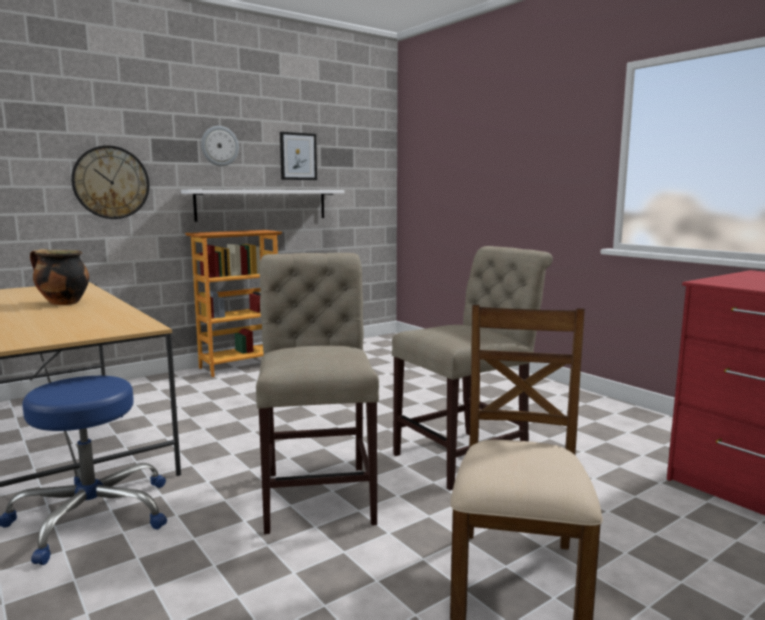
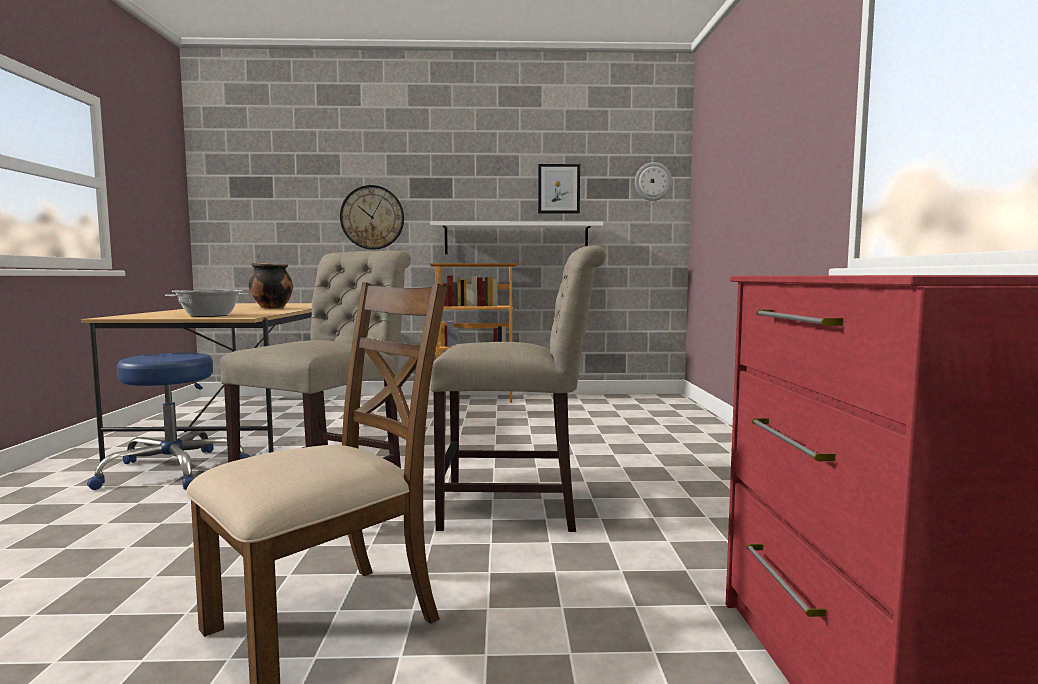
camera: 35 degrees right, 5 degrees down
wall clock [201,126,239,166] -> wall clock moved to [635,162,672,201]
none -> cooking pot [165,290,249,317]

